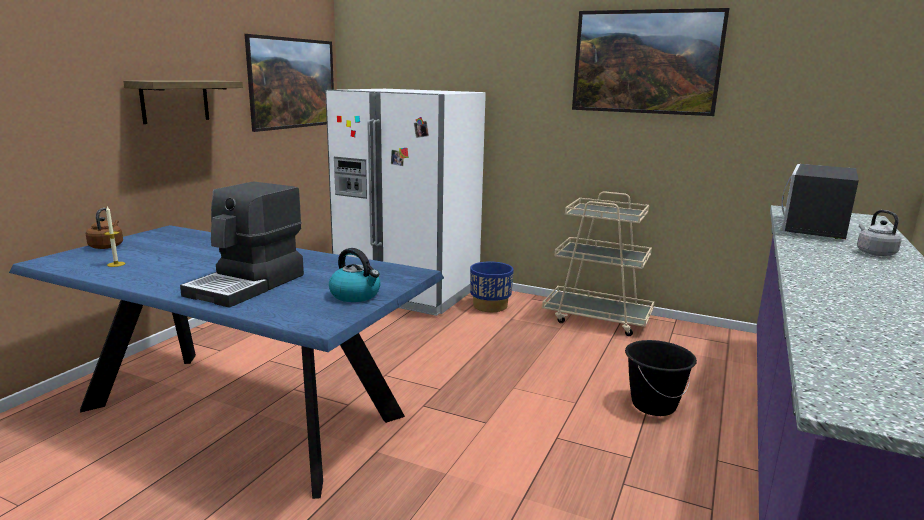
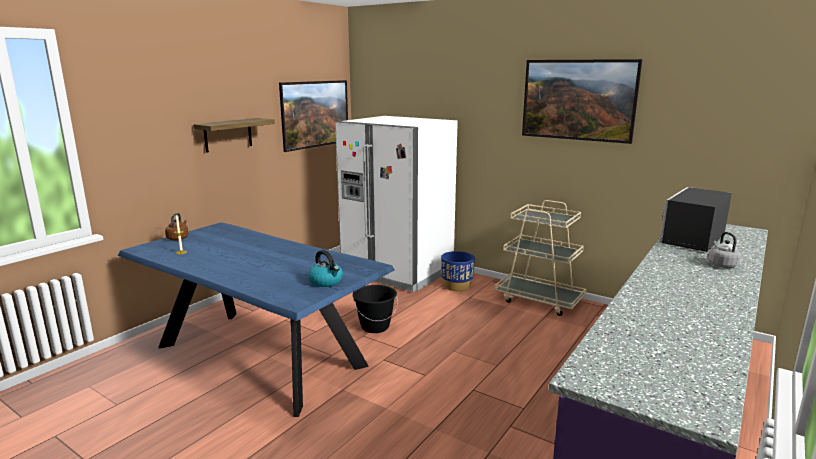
camera: 10 degrees right, 0 degrees up
coffee machine [180,181,304,308] -> none
black bucket [625,340,697,416] -> black bucket moved to [352,285,398,333]

